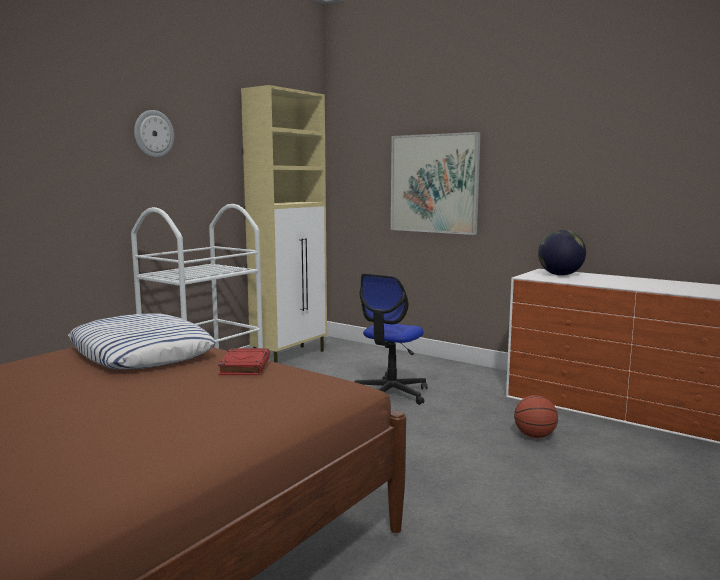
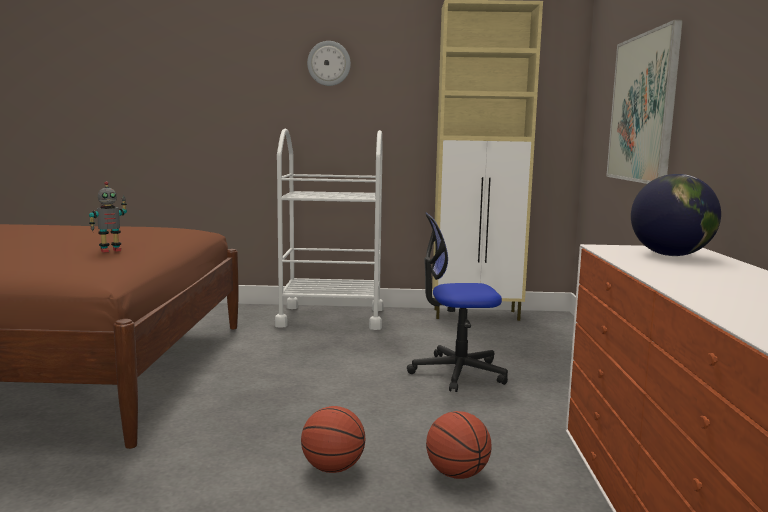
camera: 55 degrees right, 0 degrees up
pillow [68,314,216,369] -> none
red book [218,348,270,375] -> toy robot [89,181,127,253]
none -> basketball [301,406,365,473]

